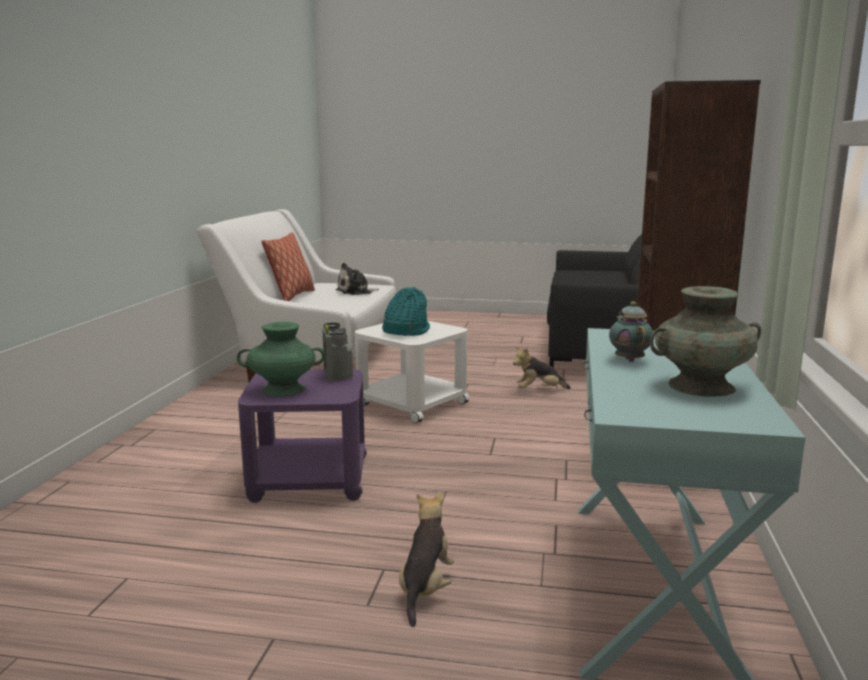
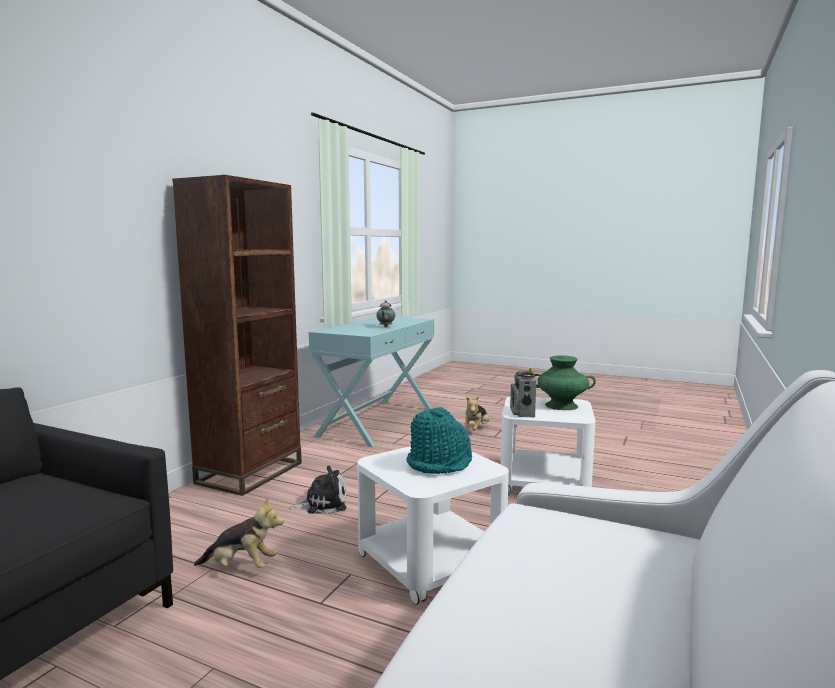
camera: 165 degrees left, 5 degrees down
purple side table [238,369,367,503] -> white side table [501,397,596,494]
pillow [261,233,315,301] -> none
plush toy [336,263,379,295] -> plush toy moved to [289,466,346,514]
turquoise vase [650,286,761,397] -> none

